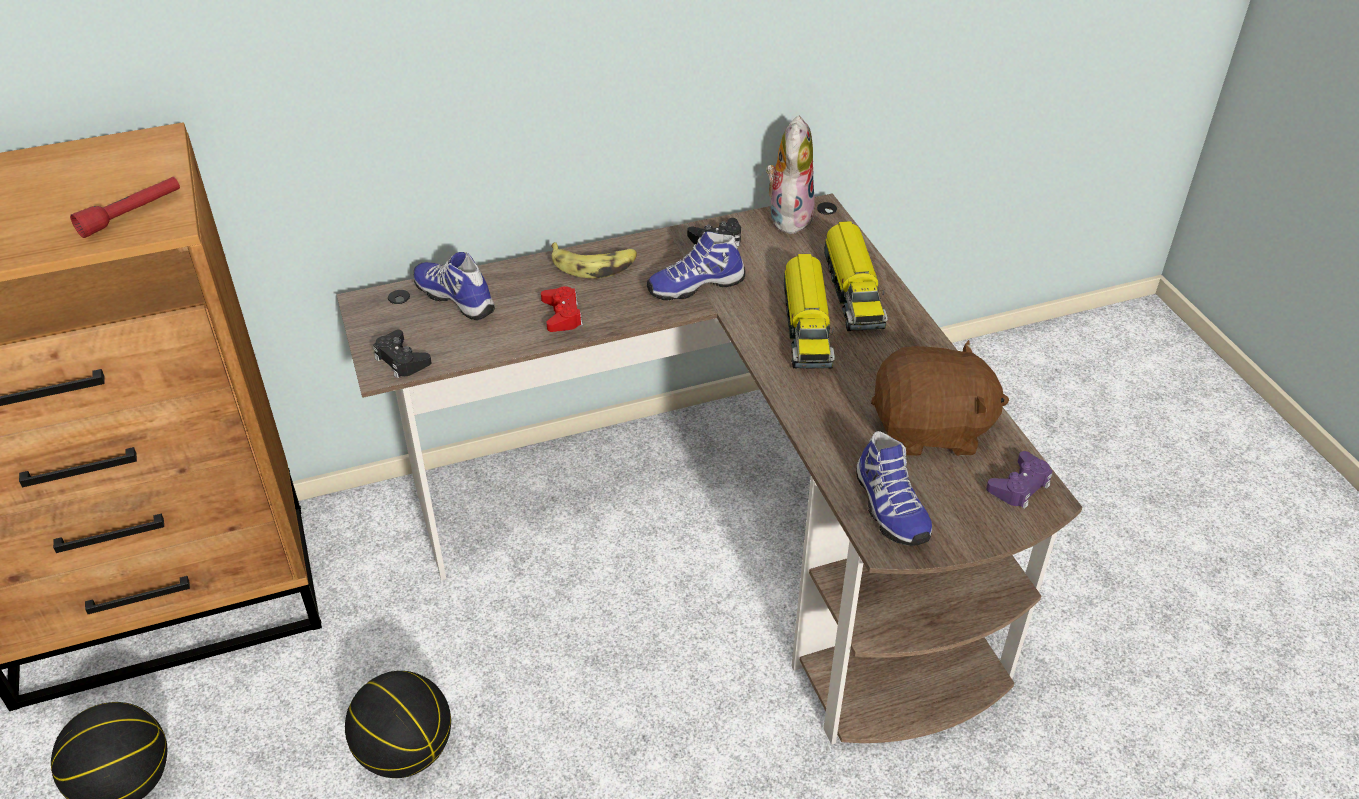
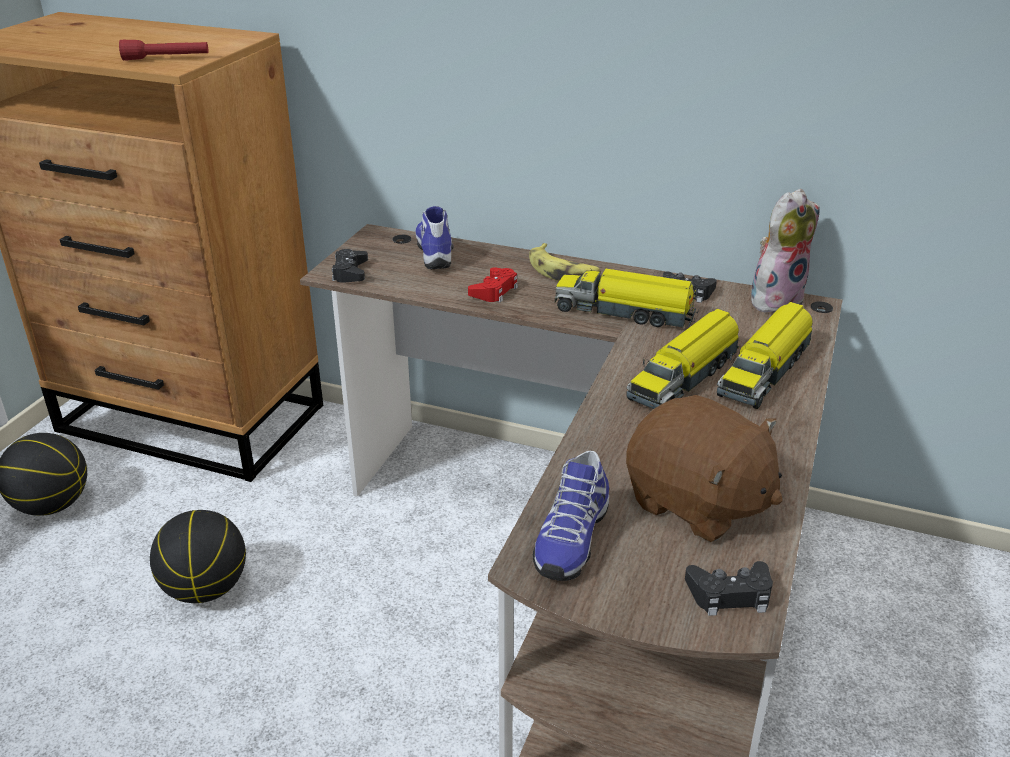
camera: 40 degrees right, 10 degrees down
shoe [647,231,745,301] -> toy truck [555,268,696,327]
purple game controller [986,451,1053,509] -> black game controller [685,561,773,616]

